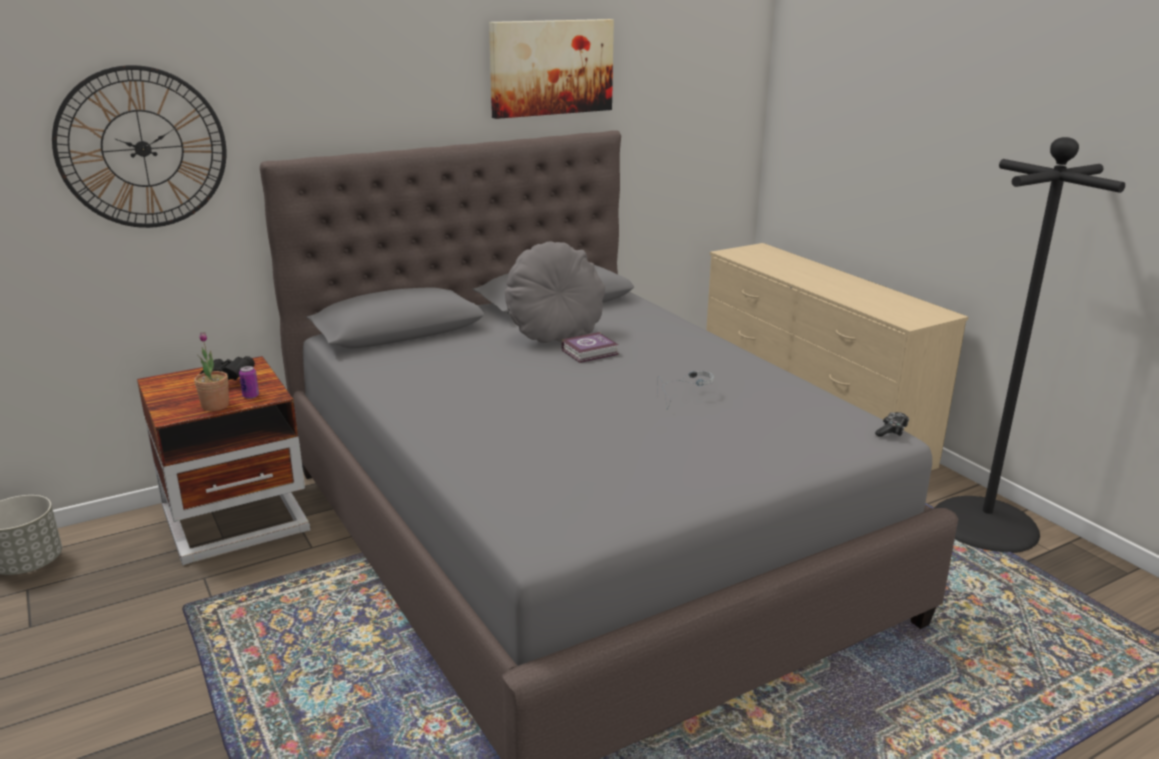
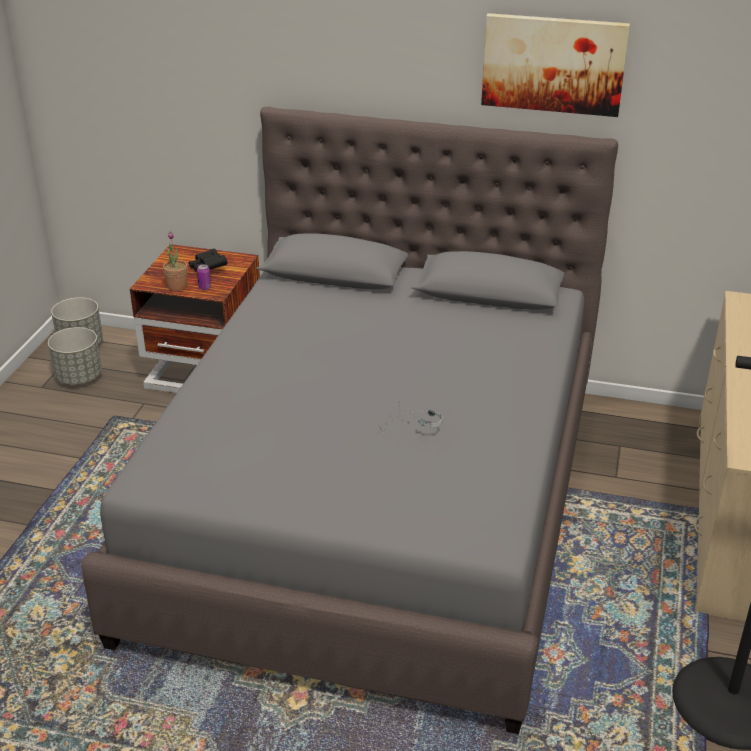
camera: 45 degrees right, 10 degrees up
wall clock [52,65,226,228] -> none
grey pillow [505,241,605,343] -> none
book [561,332,619,363] -> none
game controller [875,412,909,437] -> none
none -> grey planter [48,327,102,385]

